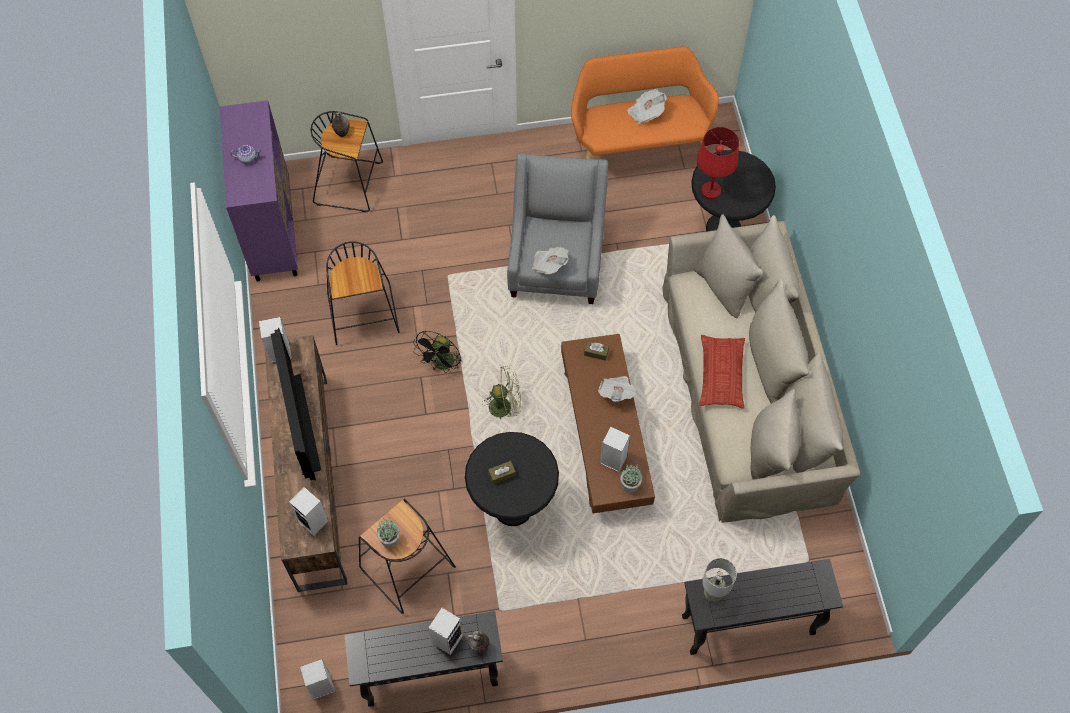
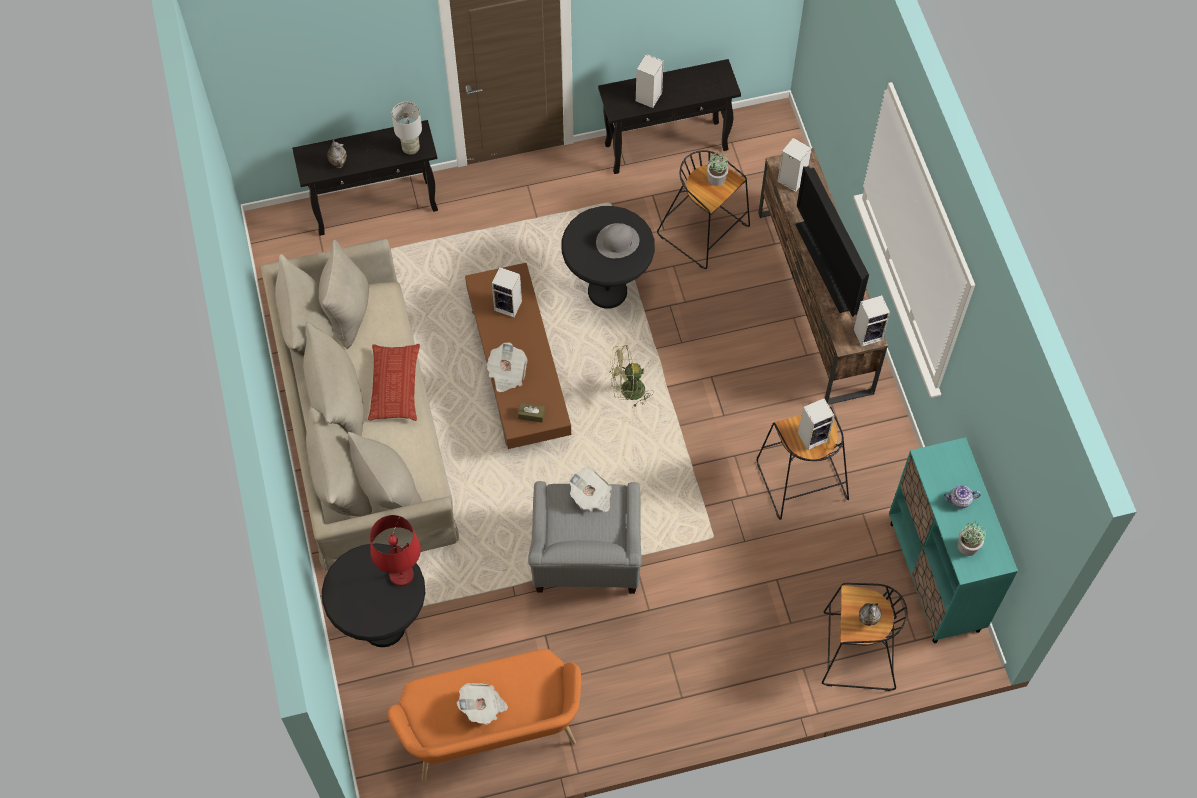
camera: 175 degrees right, 0 degrees up
purple cabinet [219,100,298,281] -> turquoise cabinet [889,437,1018,643]
speaker [300,659,335,699] -> speaker moved to [798,398,835,450]
black fan [413,331,461,373] -> none
vase [468,631,489,654] -> vase moved to [327,138,347,168]
brown tissue box [488,461,516,484] -> grey hat [596,223,639,258]
potted plant [620,464,642,493] -> potted plant moved to [958,520,986,556]

